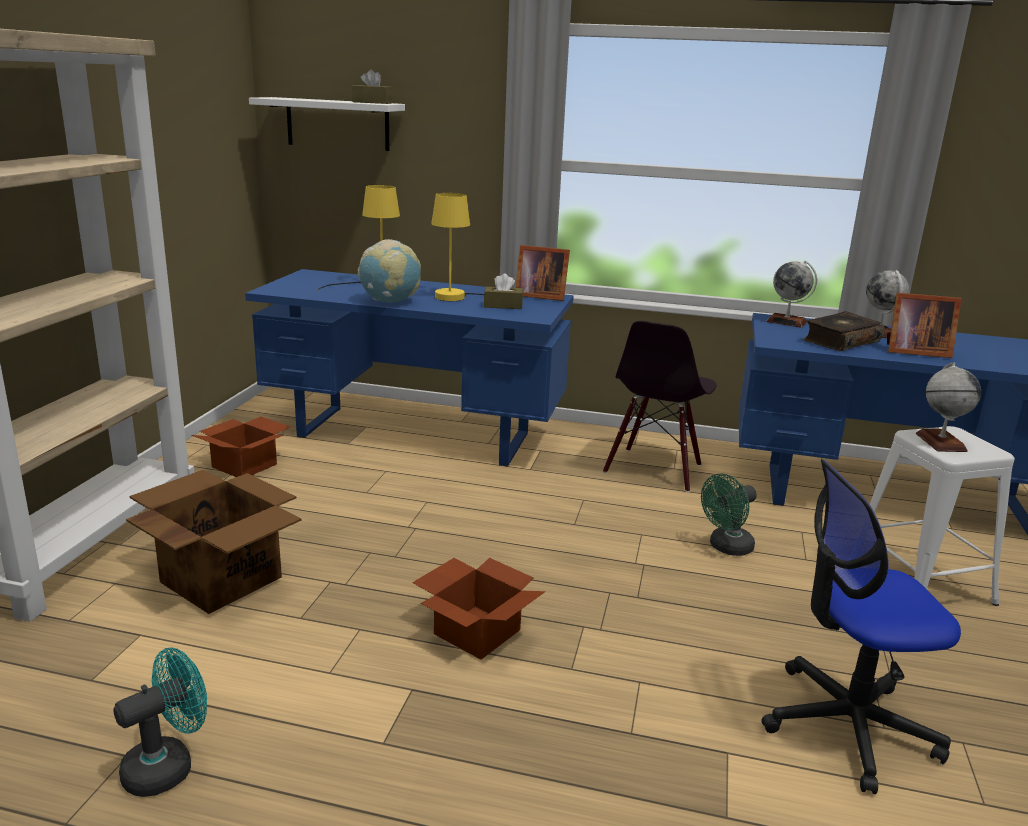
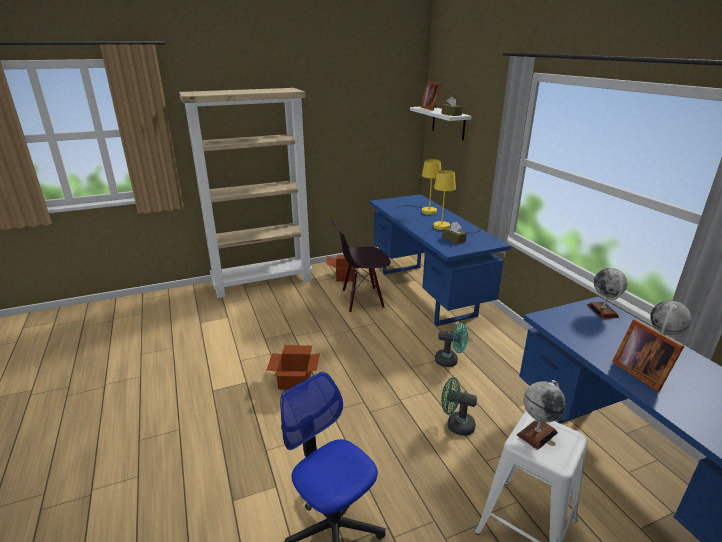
camera: 55 degrees right, 5 degrees up
turquoise fan [113,647,207,797] -> turquoise fan moved to [435,322,468,367]
cardboard box [126,470,301,614] -> none
globe [358,239,421,303] -> none
picture frame [515,245,570,301] -> picture frame moved to [421,82,441,111]
black chair [603,321,717,492] -> black chair moved to [332,220,391,313]
book [802,311,885,351] -> none

